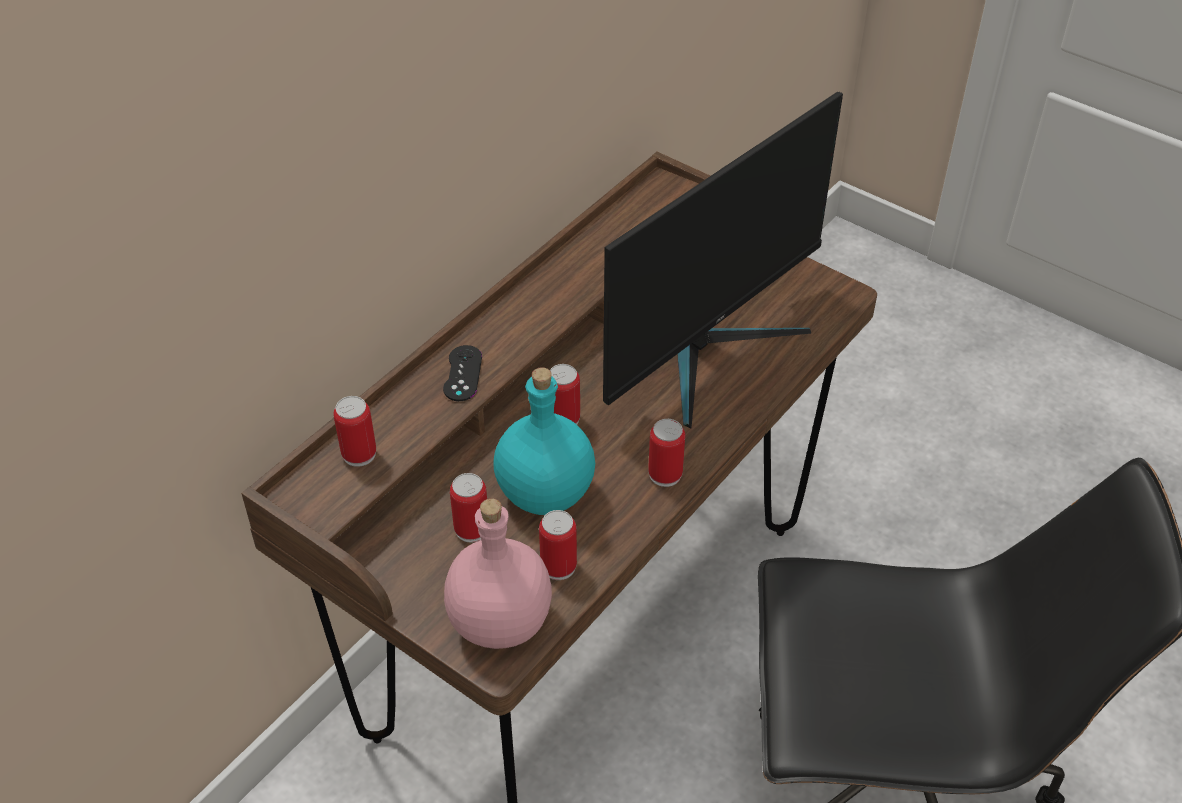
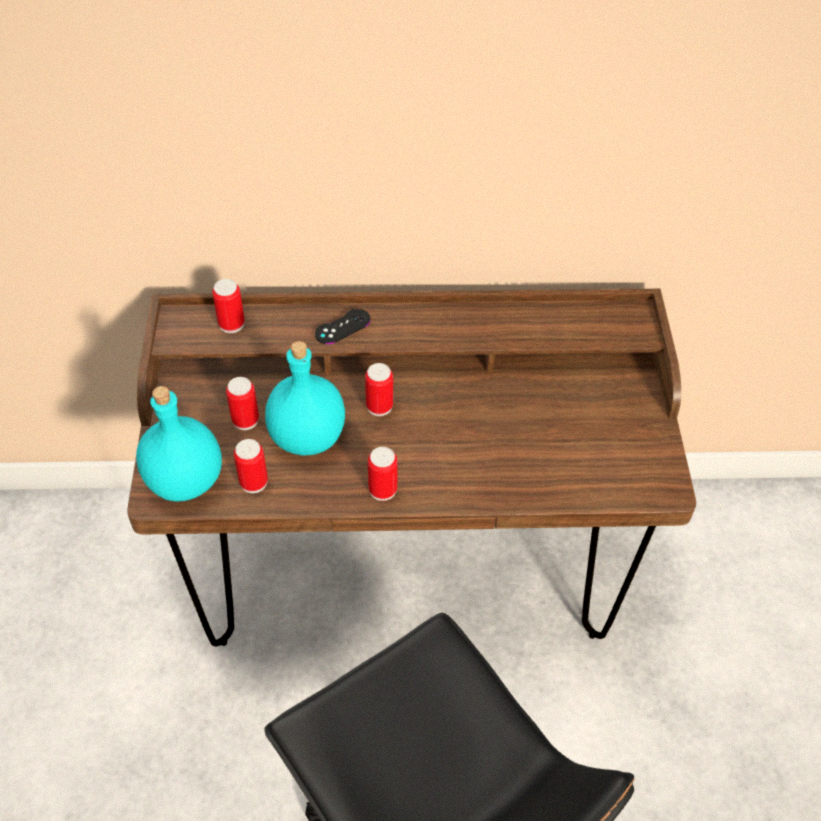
camera: 50 degrees right, 5 degrees up
pink bottle [444,498,552,649] -> turquoise bottle [136,386,222,502]
monitor [603,92,843,428] -> none

